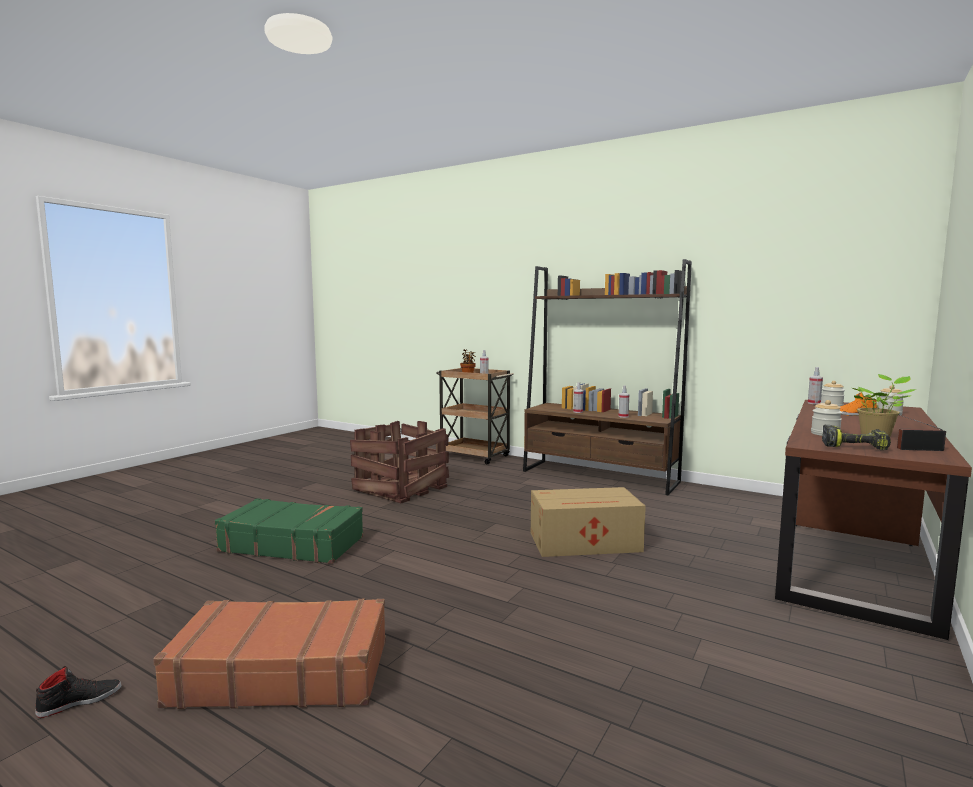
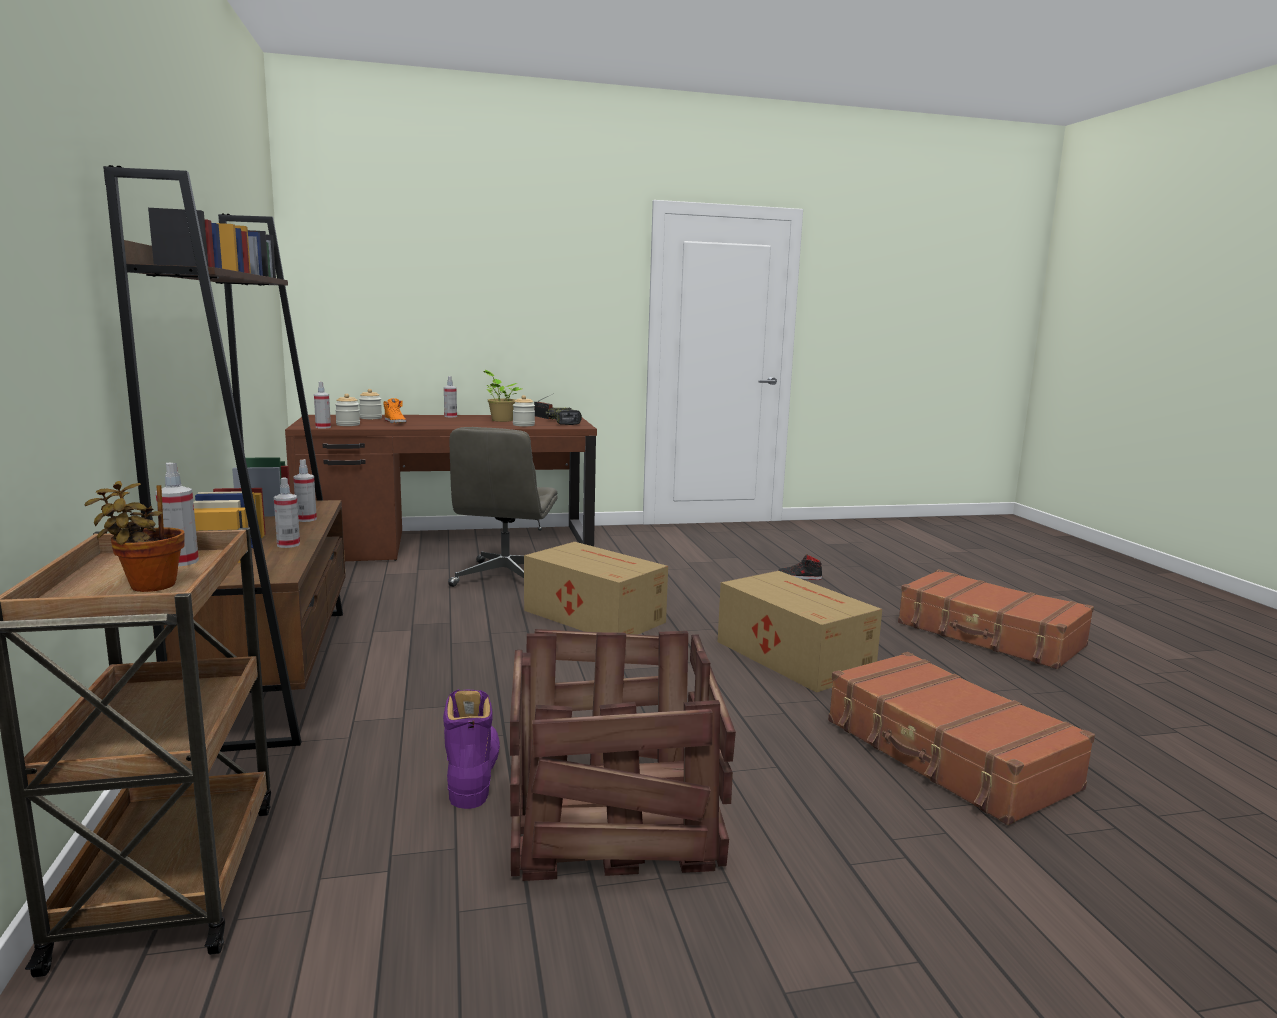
camera: 135 degrees left, 5 degrees up
black shoe [35,666,122,718] -> black shoe moved to [778,554,822,580]
green suitcase [215,498,363,564] -> brown suitcase [828,652,1095,825]
none -> purple boot [443,689,500,809]
none -> spray bottle [444,376,457,417]
none -> grey office chair [448,427,558,587]
none -> cardboard box [718,571,882,692]

